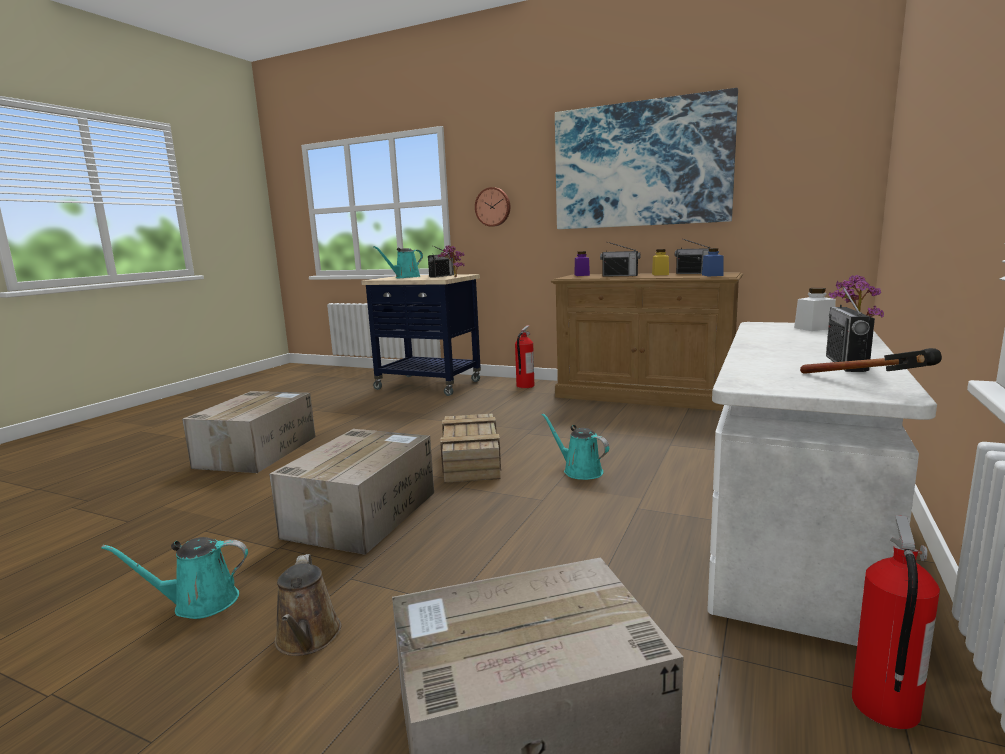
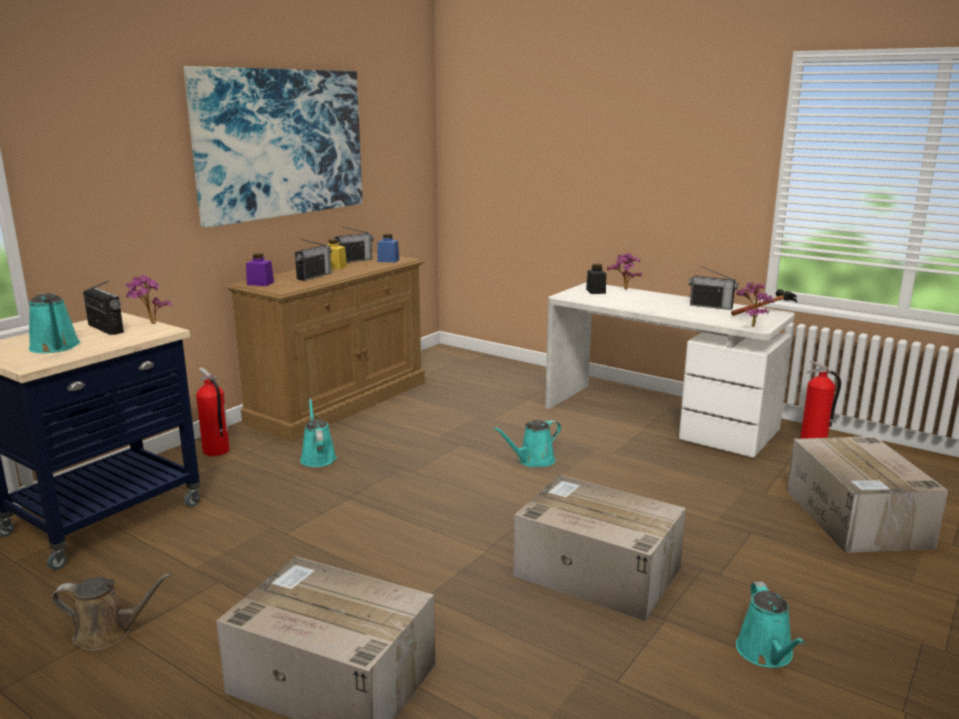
camera: 80 degrees left, 5 degrees up
brown watering can [274,554,341,656] -> brown watering can moved to [52,573,171,651]
crate [440,414,501,483] -> none
wall clock [475,187,510,227] -> none
white jar [794,288,836,331] -> black jar [586,263,606,294]
none -> turquoise watering can [300,398,337,467]
none -> potted plant [736,282,775,327]

